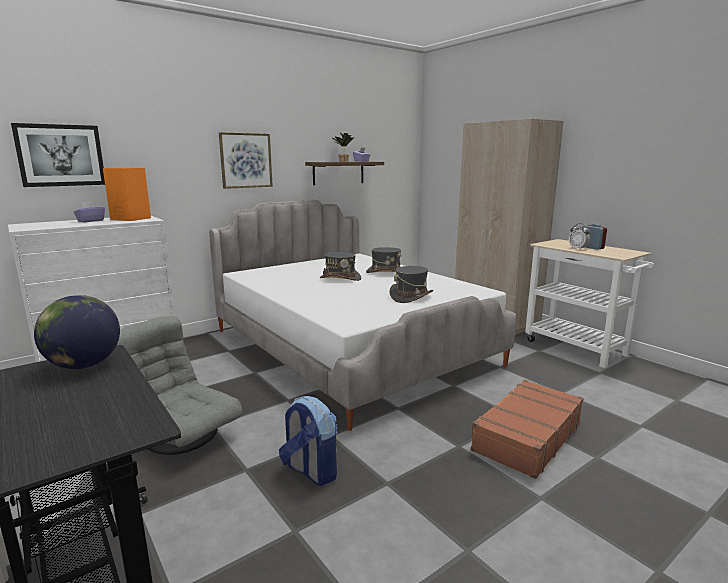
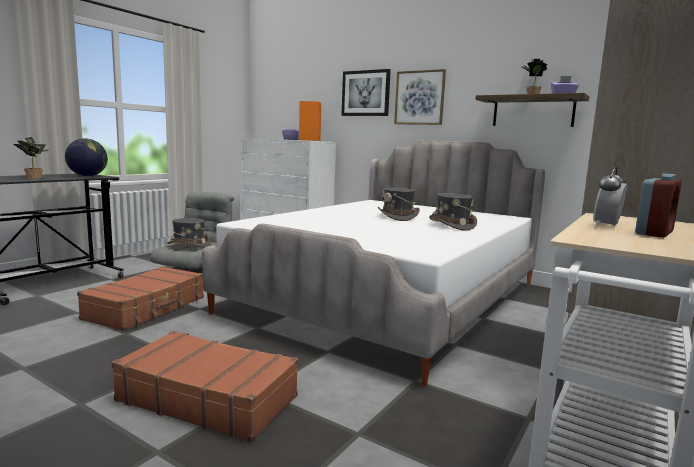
camera: 70 degrees right, 5 degrees down
picture [11,123,105,187] -> picture moved to [341,69,391,116]
backpack [279,396,338,486] -> brown suitcase [77,266,204,331]
grey hat [389,266,433,303] -> grey hat moved to [167,218,211,248]
none -> potted plant [13,137,48,179]

